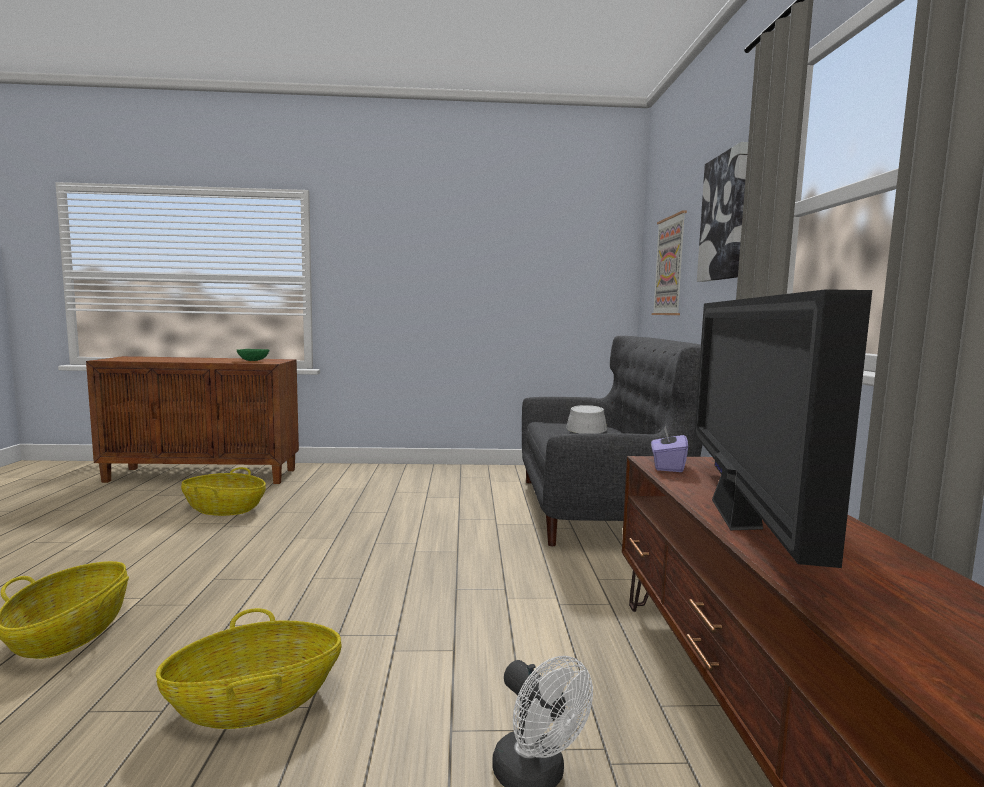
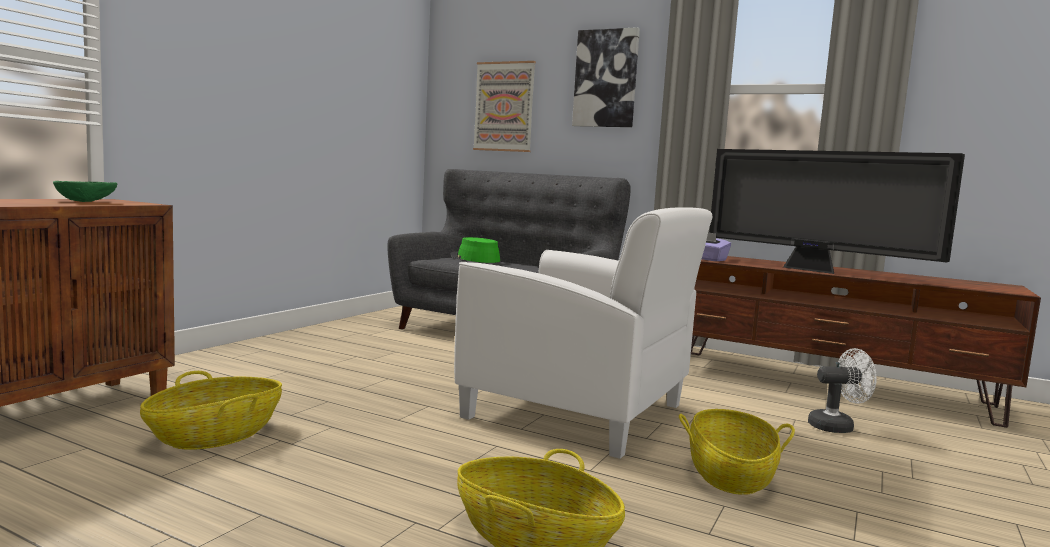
camera: 60 degrees left, 0 degrees up
grey hat [566,405,607,434] -> green hat [450,237,500,263]
none -> white armchair [454,207,712,459]

